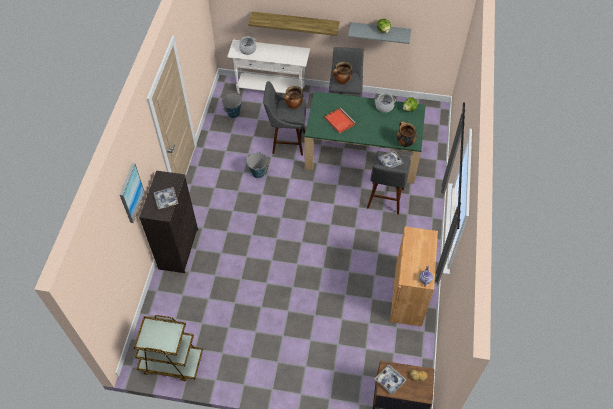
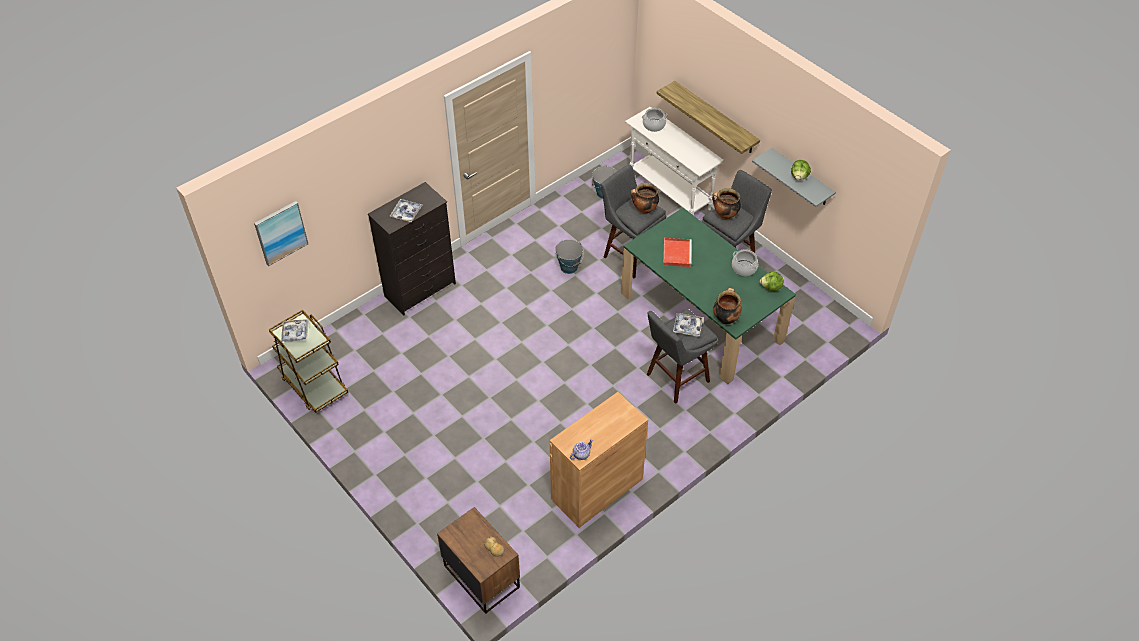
camera: 40 degrees right, 5 degrees down
picture [120,163,145,223] -> picture moved to [254,201,308,266]
tray [375,365,406,395] -> tray moved to [281,319,309,342]

